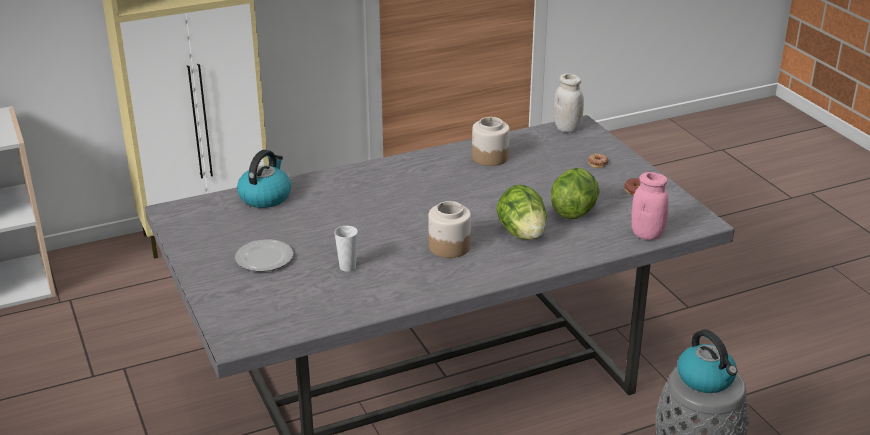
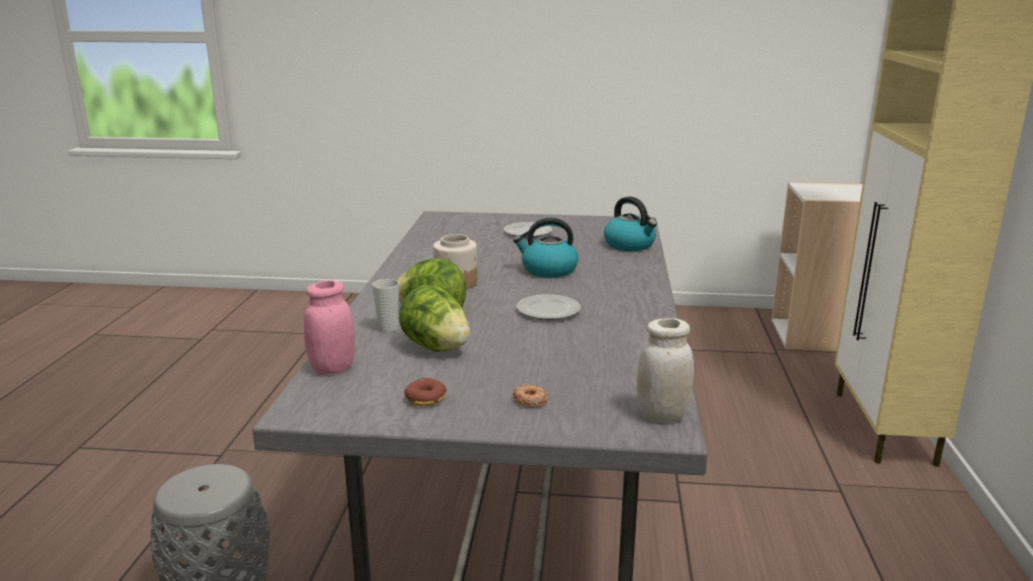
camera: 120 degrees right, 10 degrees down
cup [335,226,358,272] -> cup moved to [372,279,399,333]
jar [472,117,509,166] -> none
kettle [677,329,738,393] -> kettle moved to [513,218,579,278]
none -> plate [517,294,581,320]

